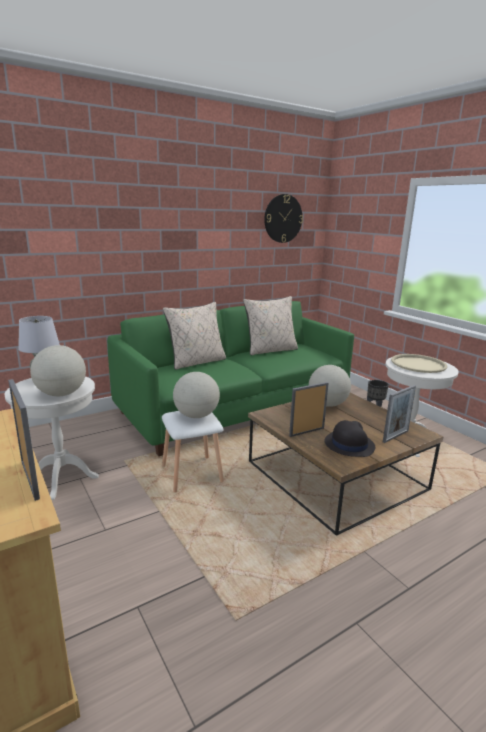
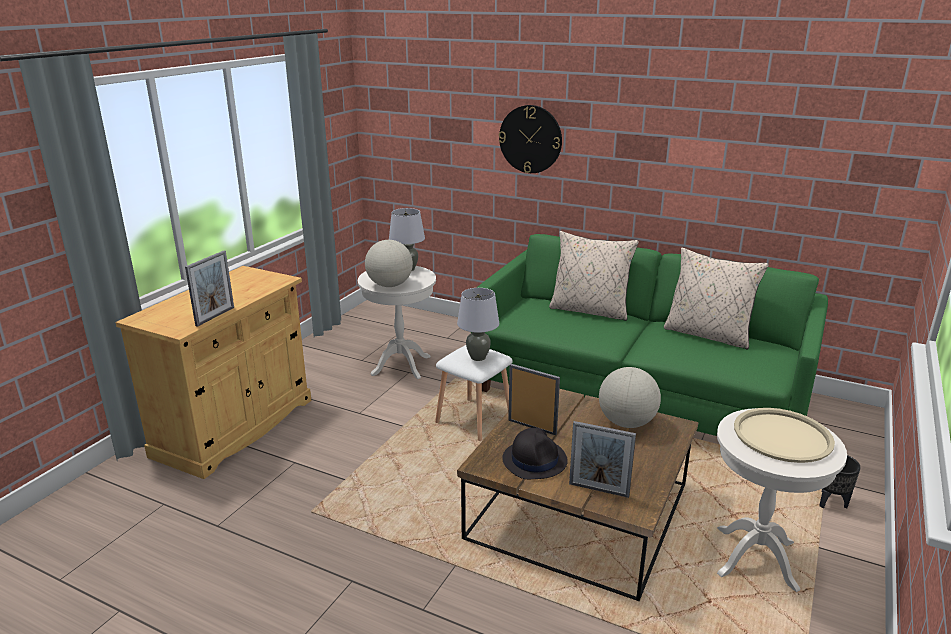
camera: 60 degrees right, 5 degrees up
globe [173,372,220,418] -> grey table lamp [457,288,499,361]
wall clock [264,194,303,243] -> wall clock moved to [499,105,562,173]

